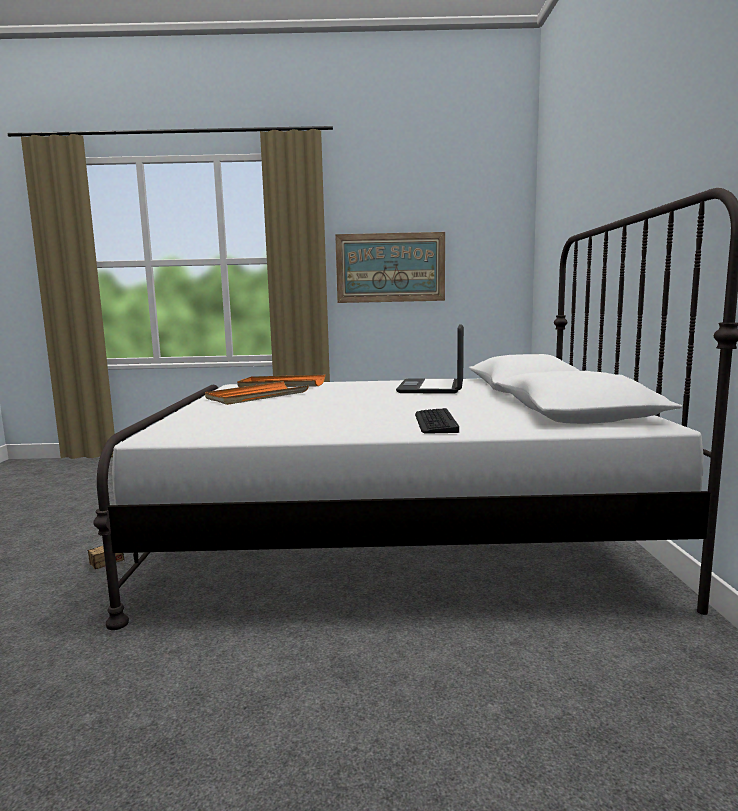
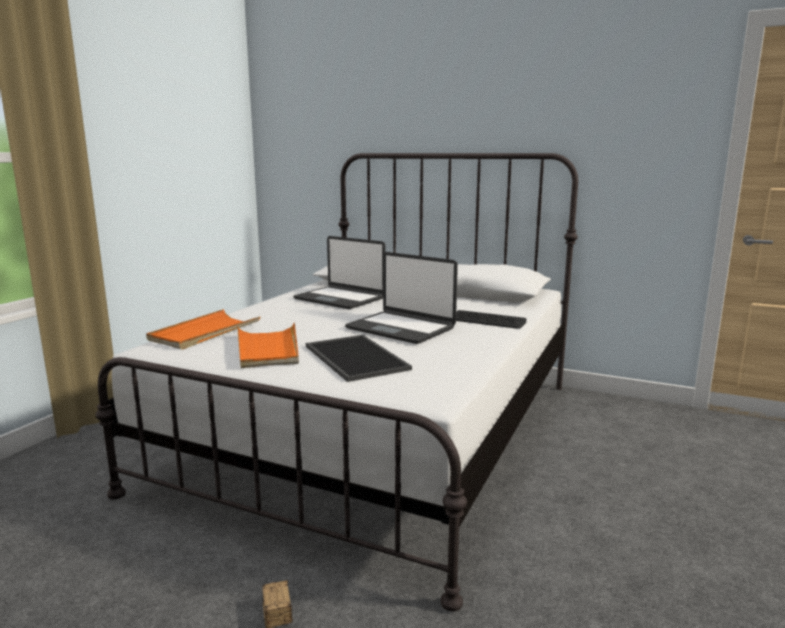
camera: 65 degrees left, 5 degrees up
picture [335,232,445,303] -> none
none -> tray [306,335,412,382]
none -> laptop [345,252,458,344]

